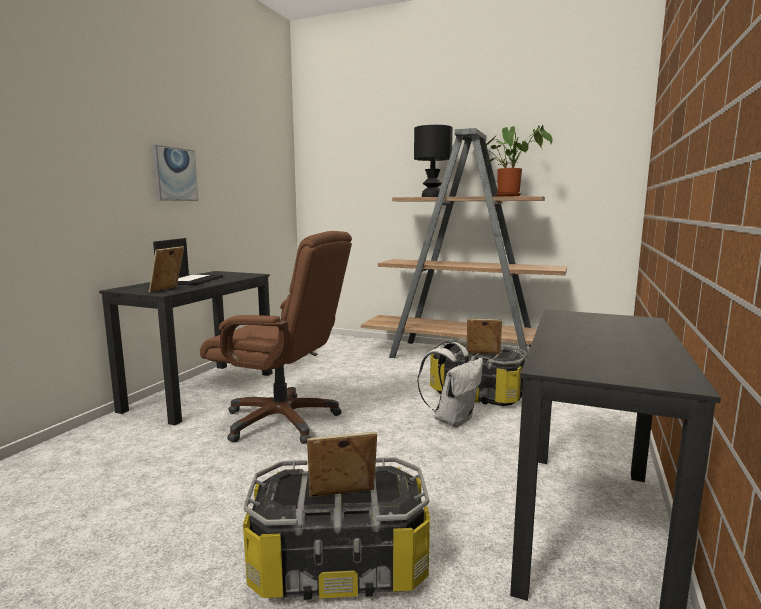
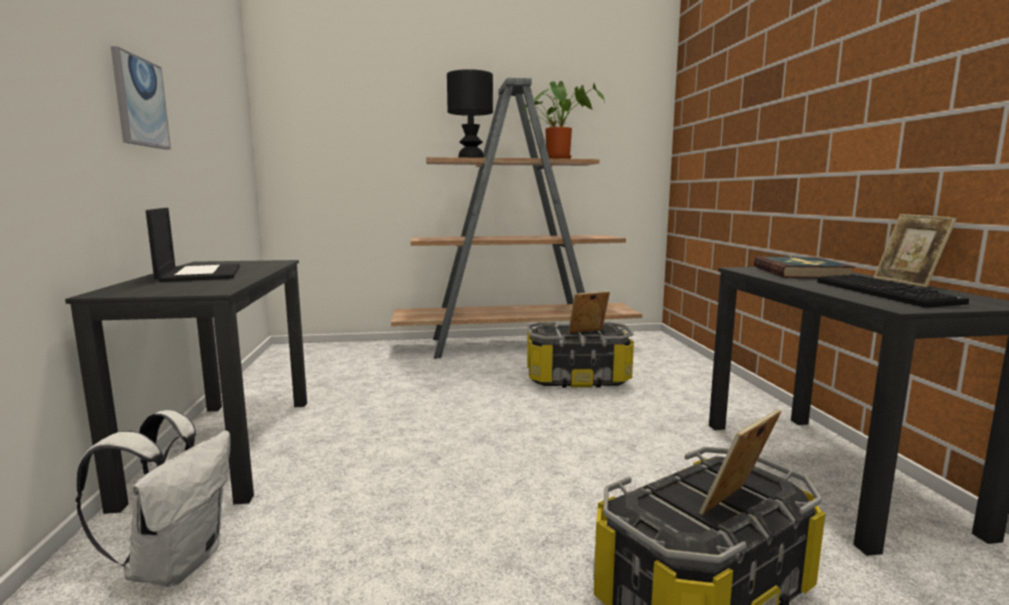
camera: 30 degrees left, 0 degrees up
picture frame [149,246,184,293] -> picture frame moved to [873,214,957,288]
brown office chair [200,231,352,444] -> none
white backpack [417,342,483,427] -> white backpack moved to [76,410,230,587]
none -> book [754,257,855,278]
none -> keyboard [817,274,969,308]

